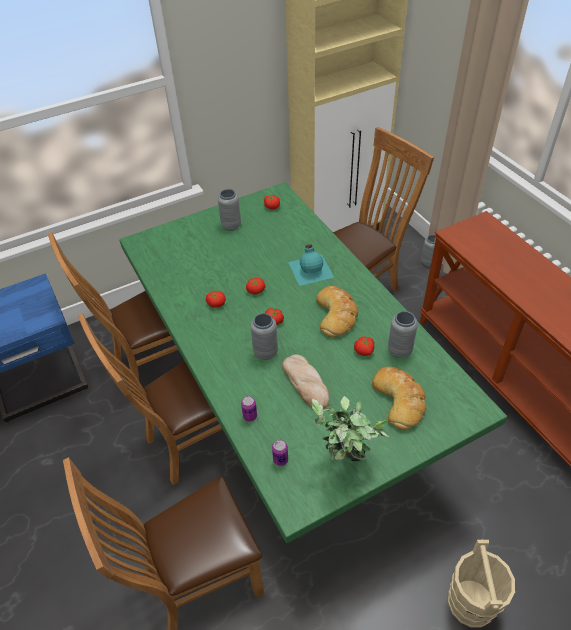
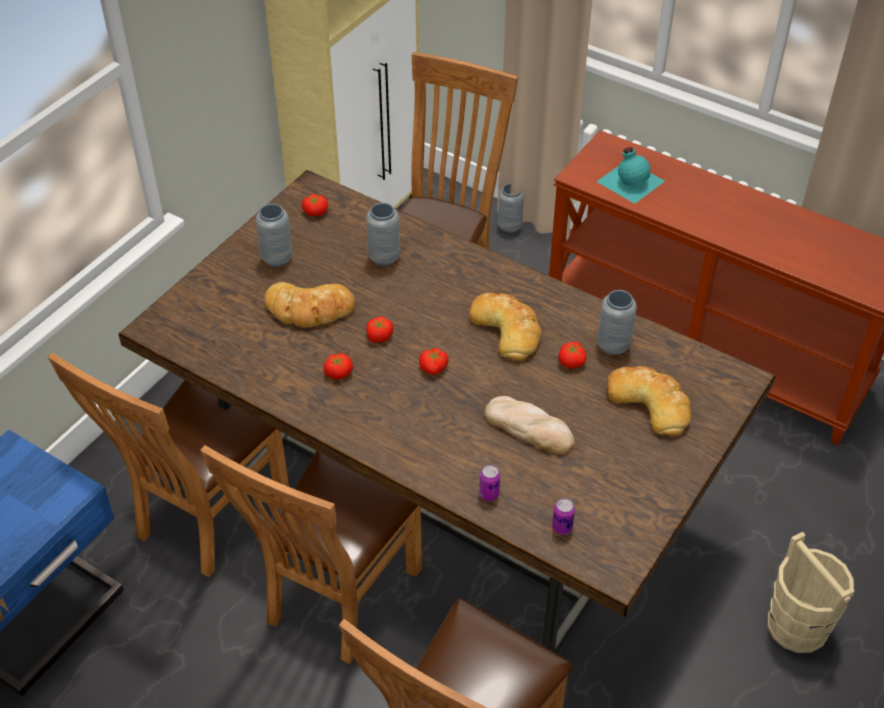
camera: 30 degrees left, 0 degrees up
green dining table [119,182,507,544] -> brown dining table [119,170,775,653]
grey vase [251,313,278,360] -> grey vase moved to [366,203,400,266]
turquoise bottle [288,244,334,286] -> turquoise bottle moved to [596,147,665,204]
potted plant [312,396,390,461] -> none
none -> bread [265,282,355,328]

